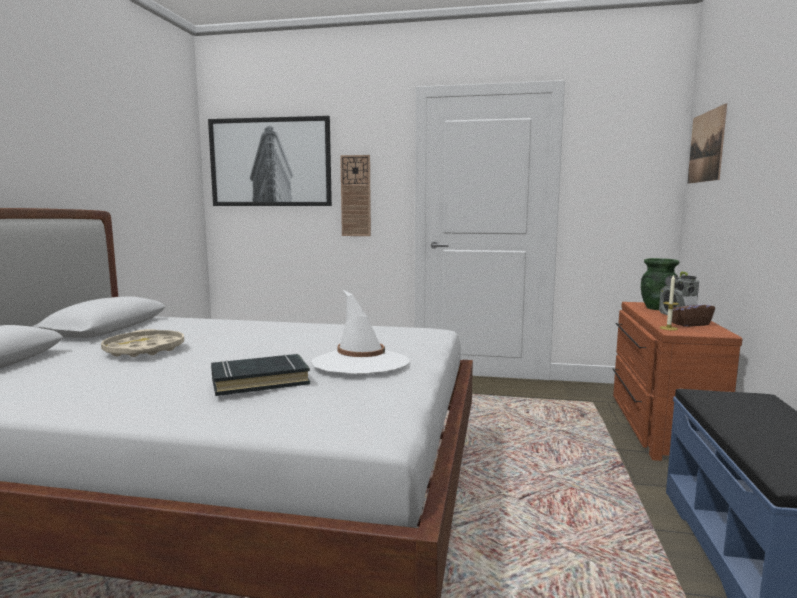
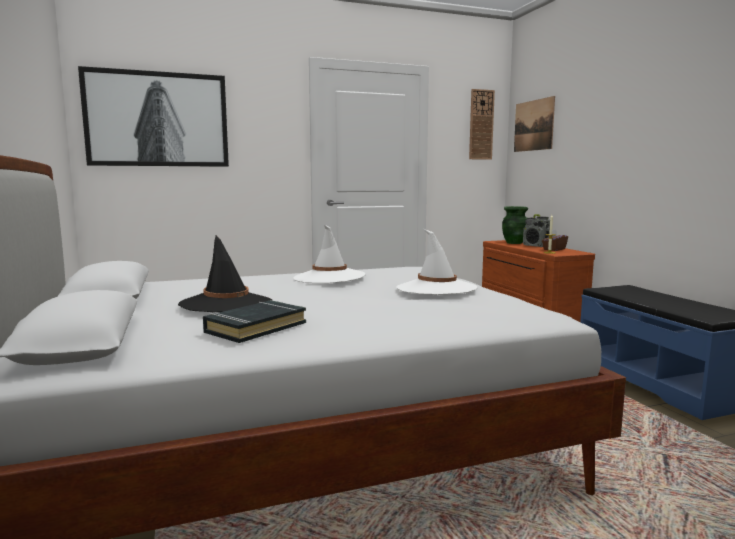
camera: 30 degrees left, 0 degrees up
beige tray [101,329,184,357] -> black hat [178,235,273,312]
black book [211,354,310,396] -> black book moved to [203,300,306,343]
wall clock [340,155,371,236] -> wall clock moved to [469,89,495,160]
none -> white hat [294,225,366,283]

